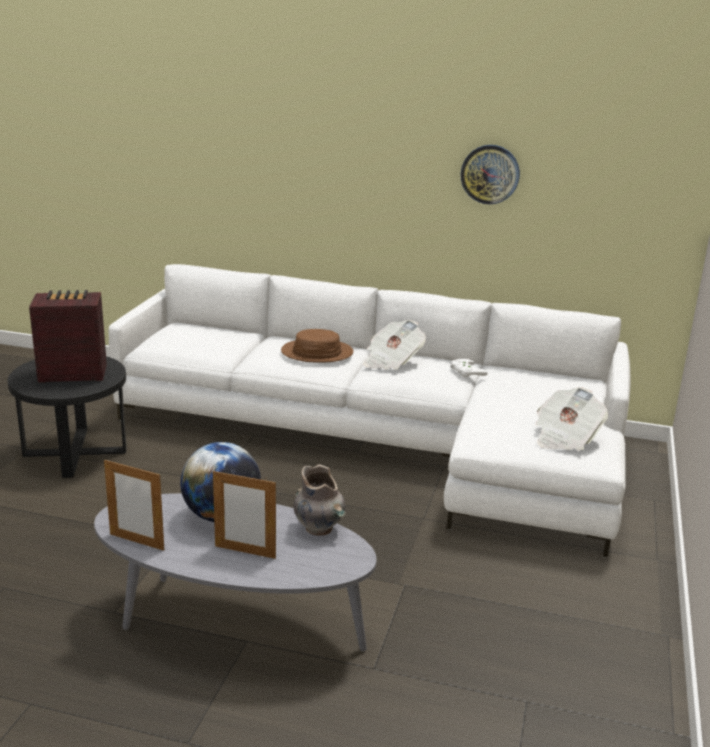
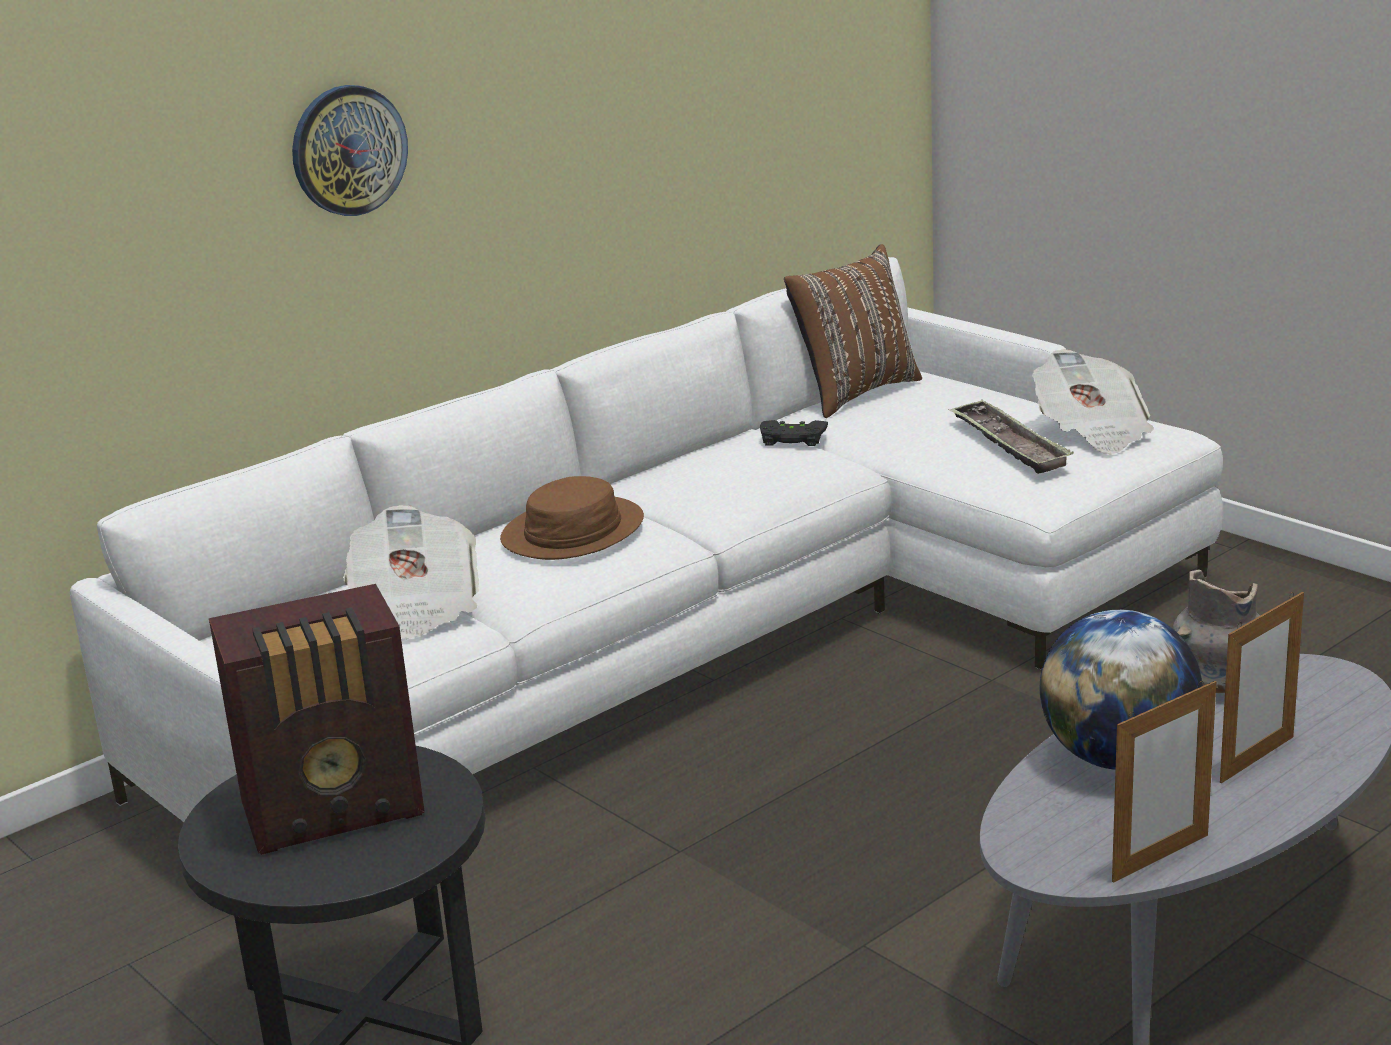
camera: 55 degrees left, 0 degrees up
radio [29,290,107,383] -> radio turned 135 degrees counterclockwise [209,584,425,855]
newspaper [364,320,426,370] -> newspaper moved to [343,505,479,639]
white game controller [451,359,488,378] -> black game controller [760,420,828,446]
wall clock [461,145,520,204] -> wall clock moved to [292,85,408,216]
none -> brown pillow [784,244,922,418]
none -> tray [948,399,1074,474]

